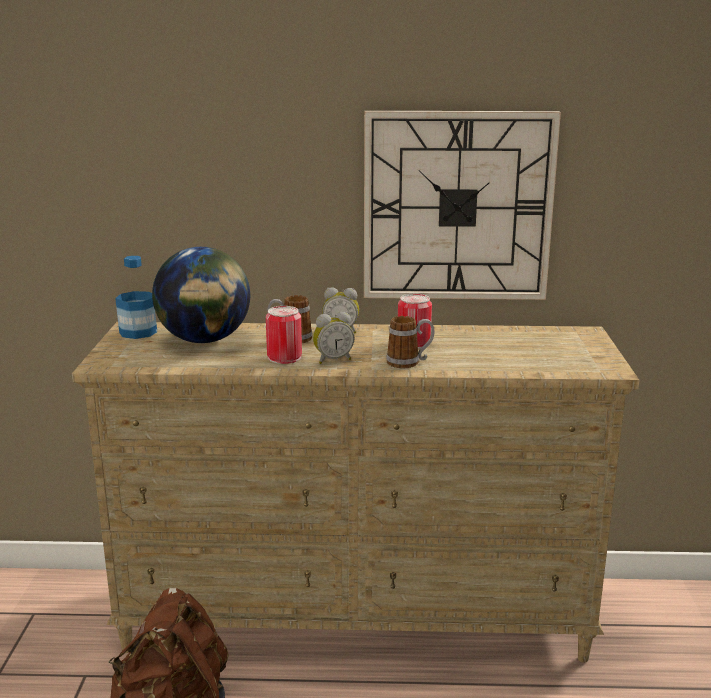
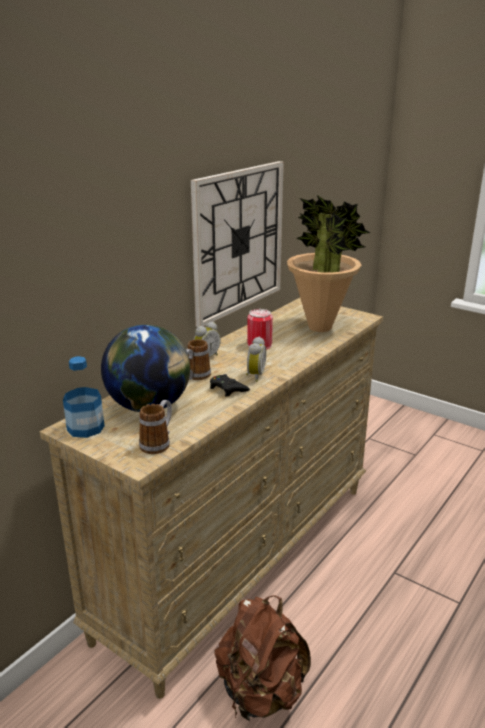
camera: 55 degrees left, 5 degrees up
can [266,306,302,364] -> black game controller [210,374,250,397]
mug [386,316,434,368] -> mug moved to [139,400,172,454]
none -> potted plant [287,195,370,332]

